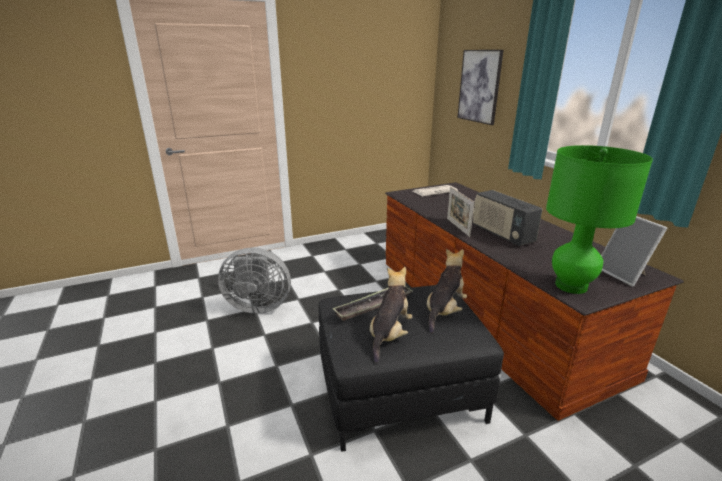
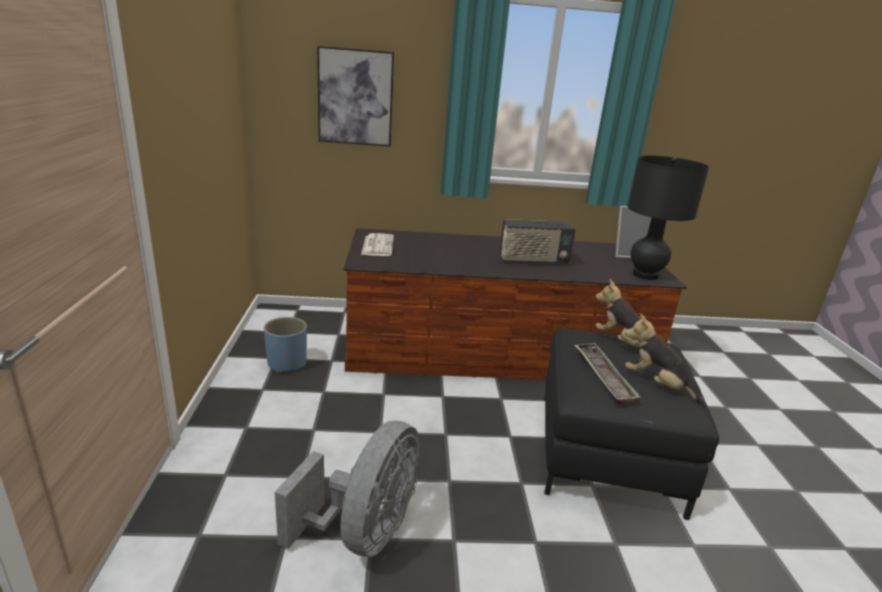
camera: 70 degrees left, 0 degrees up
picture frame [447,186,474,237] -> none
green table lamp [546,145,653,294] -> black table lamp [628,155,709,280]
none -> blue planter [264,317,307,373]

